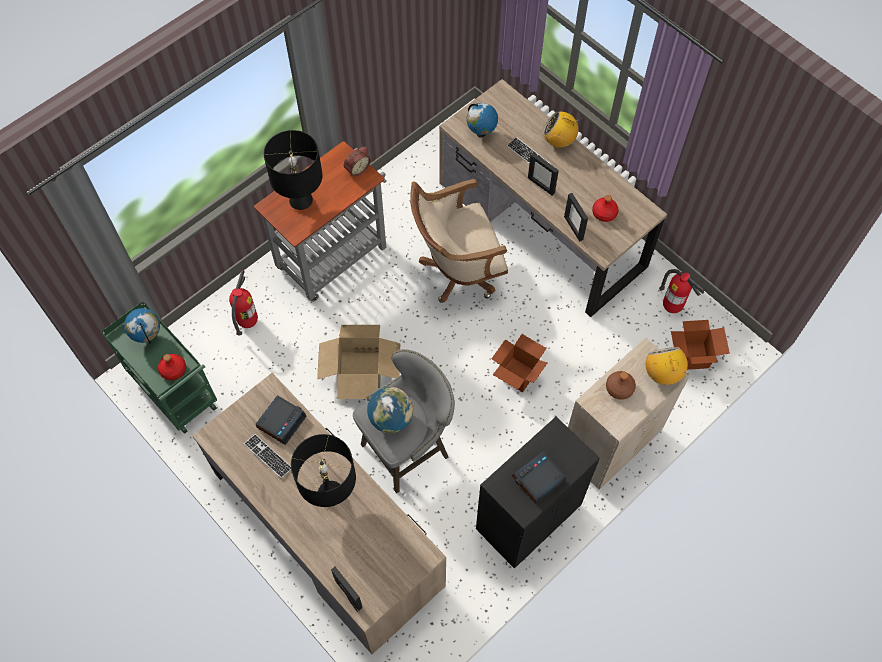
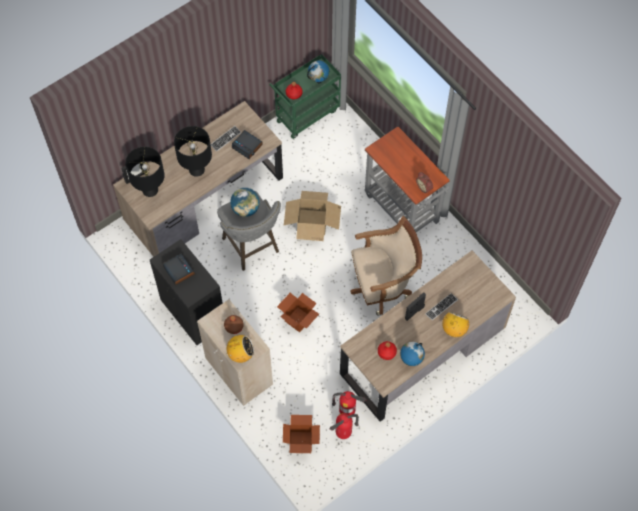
camera: 95 degrees right, 0 degrees up
fire extinguisher [229,271,258,336] -> fire extinguisher moved to [332,391,367,415]
black table lamp [264,130,322,210] -> black table lamp moved to [125,147,165,197]
office chair [410,179,508,303] -> office chair turned 90 degrees clockwise [350,216,422,316]
globe [467,103,498,137] -> globe moved to [400,342,425,366]
picture frame [564,193,588,242] -> none

